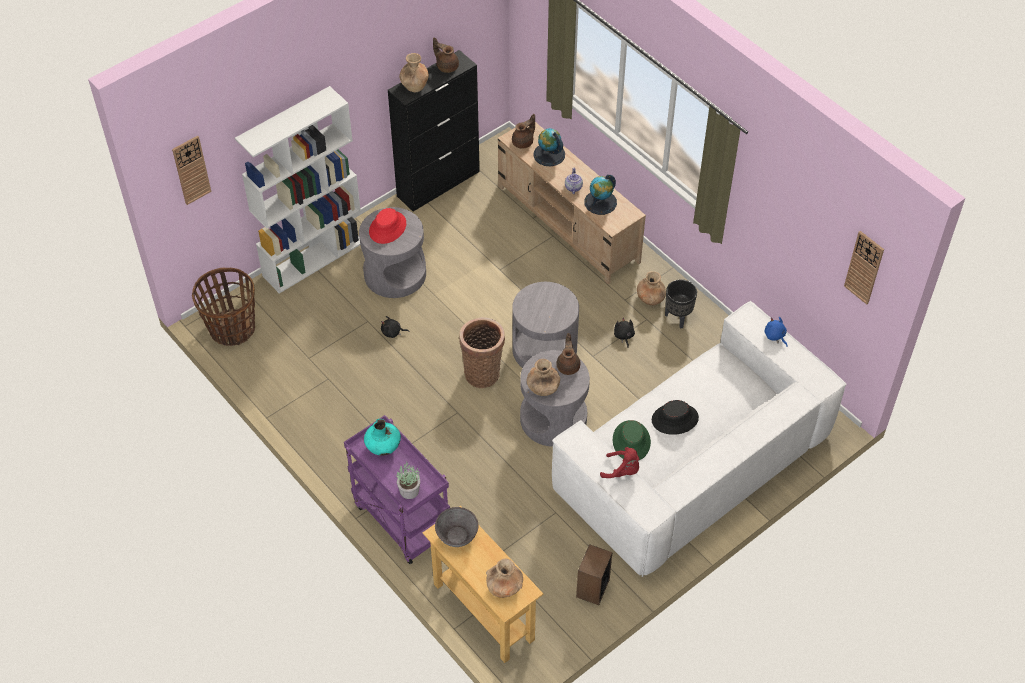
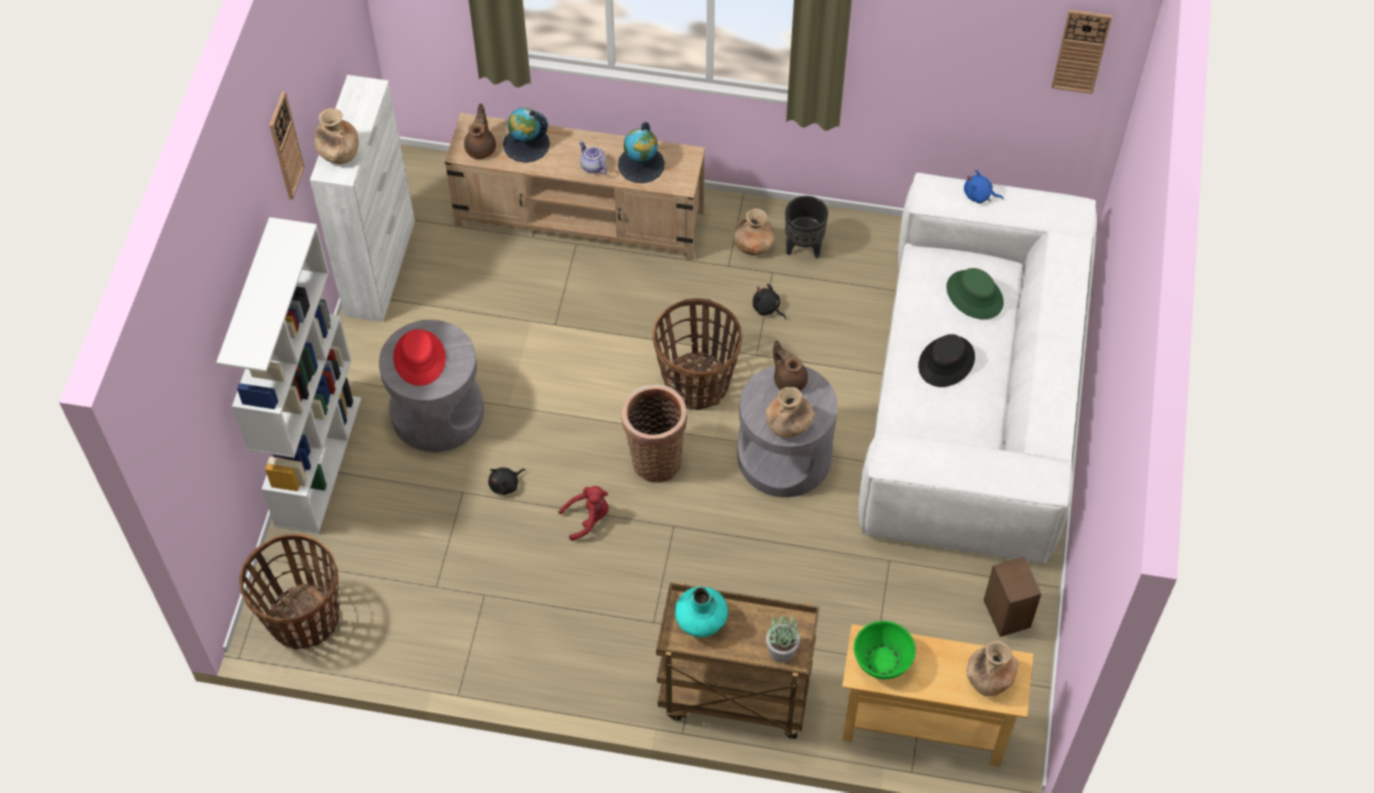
camera: 40 degrees left, 5 degrees up
wall clock [172,136,211,205] -> wall clock moved to [269,91,305,200]
purple cart [344,415,450,564] -> brown cart [656,582,819,739]
black cabinet [388,50,480,212] -> white cabinet [310,75,415,322]
brown teapot [433,37,459,73] -> none
grey bowl [435,507,478,547] -> green bowl [854,621,916,679]
grey side table [512,282,579,368] -> basket [653,298,742,410]
red plush toy [600,447,639,478] -> red plush toy moved to [559,486,609,541]
green hat [613,420,651,460] -> green hat moved to [947,268,1004,319]

